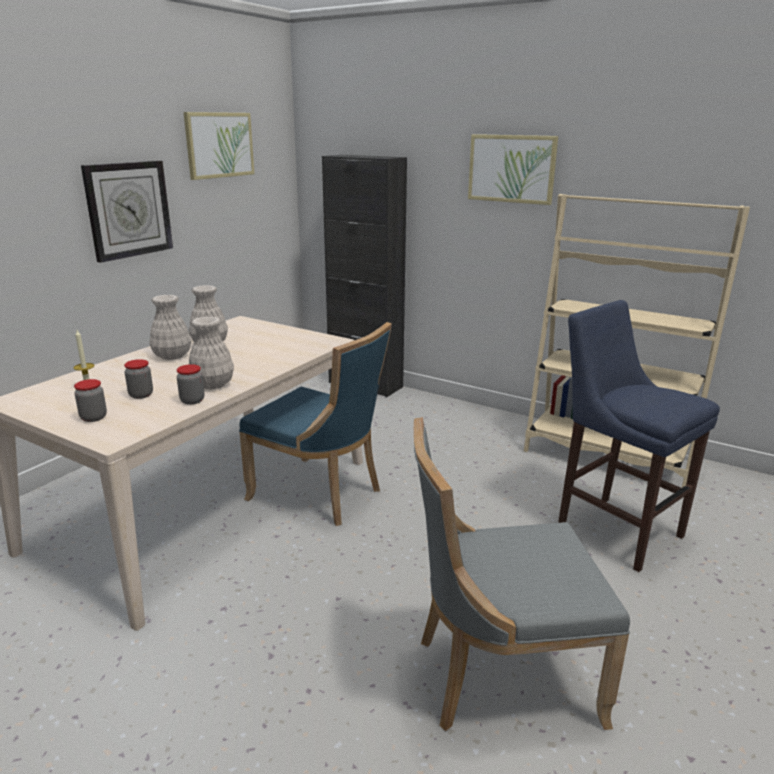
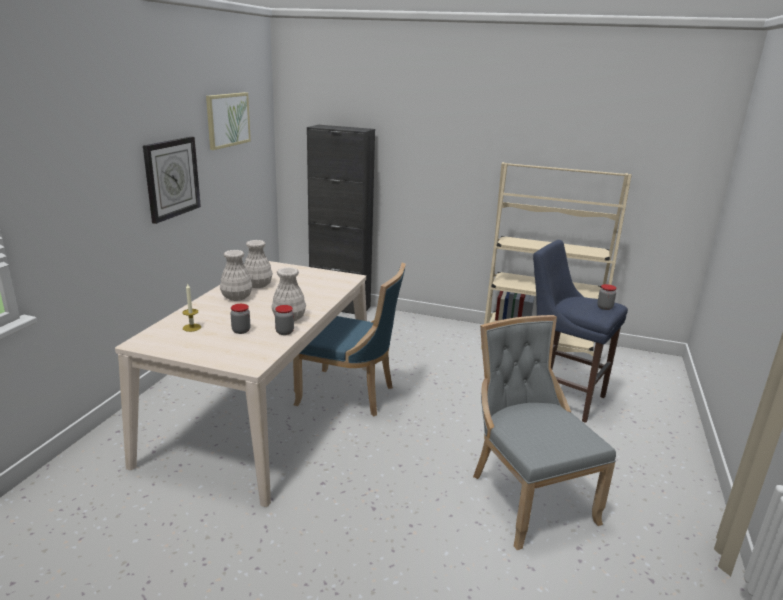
camera: 15 degrees left, 0 degrees up
jar [74,379,107,422] -> jar moved to [597,284,617,310]
grey chair [414,417,630,731] -> grey chair turned 90 degrees clockwise [473,315,616,550]
picture [468,134,558,205] -> none

